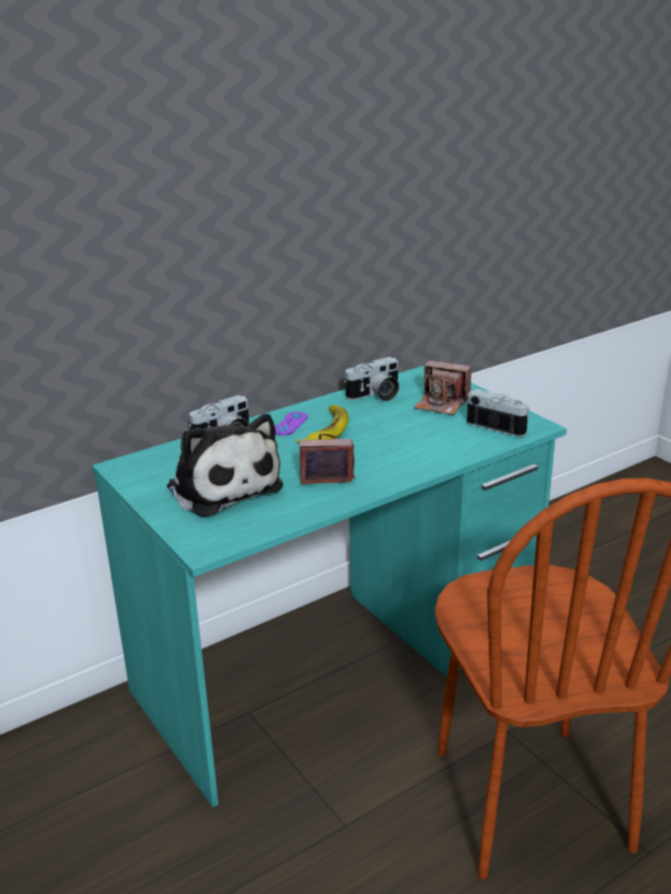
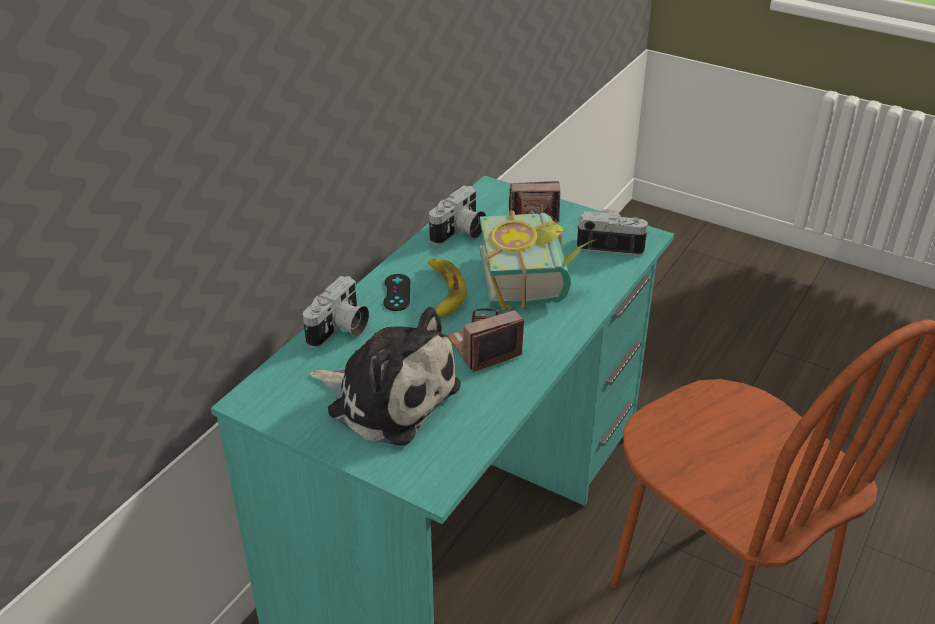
camera: 25 degrees left, 10 degrees up
purple game controller [275,412,308,435] -> black game controller [383,274,410,311]
none -> book [480,210,595,311]

